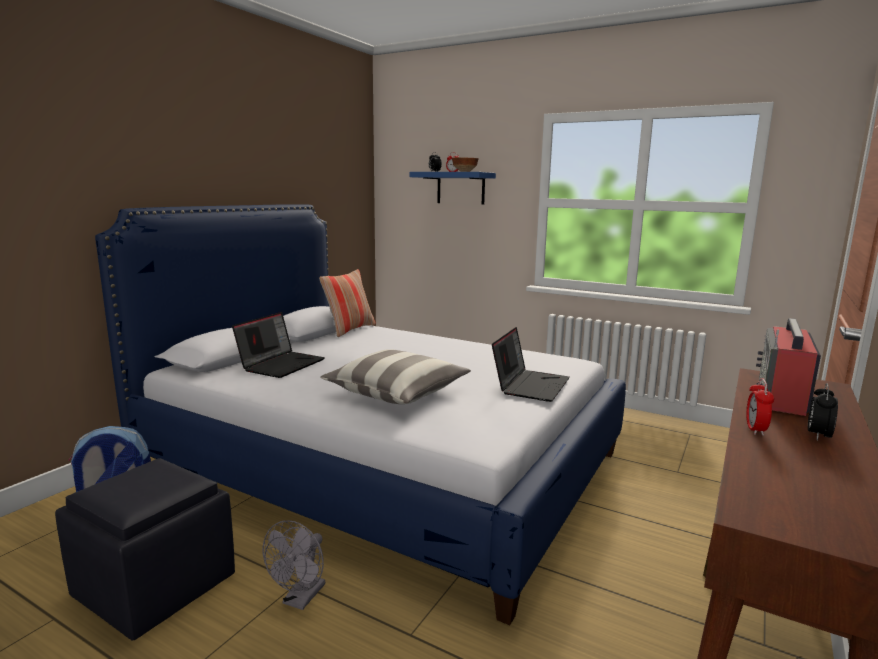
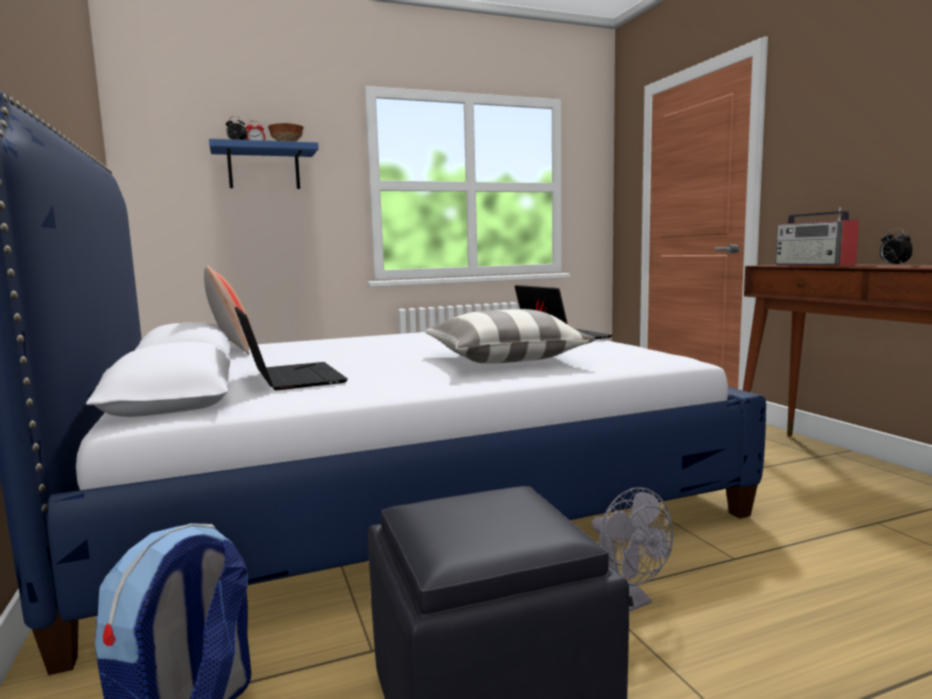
camera: 50 degrees left, 5 degrees down
alarm clock [746,378,774,436] -> none

